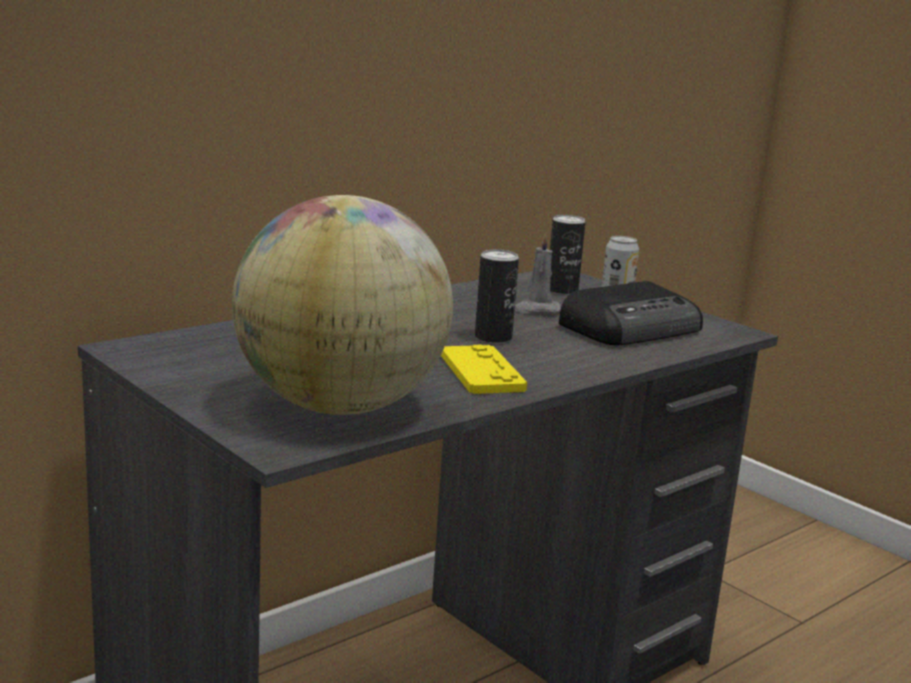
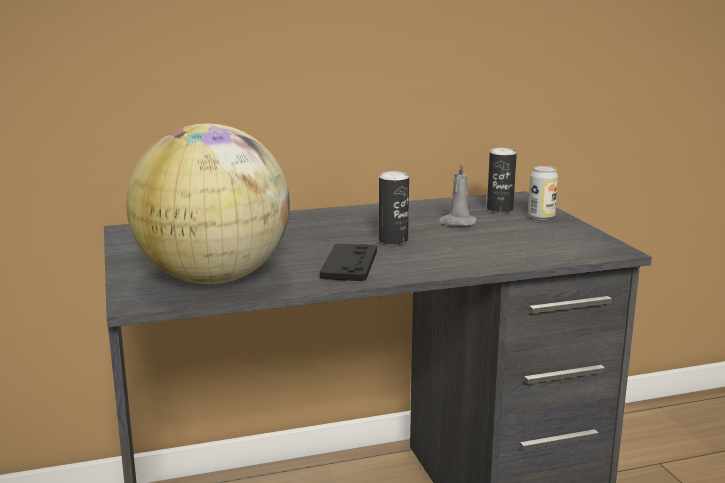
camera: 25 degrees right, 0 degrees up
yellow game controller [441,345,527,394] -> black game controller [320,243,377,281]
radio [559,281,703,346] -> none

